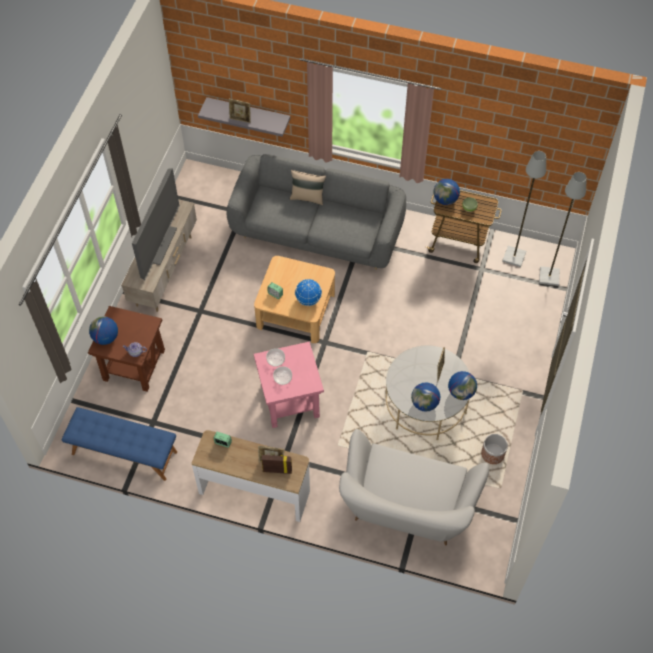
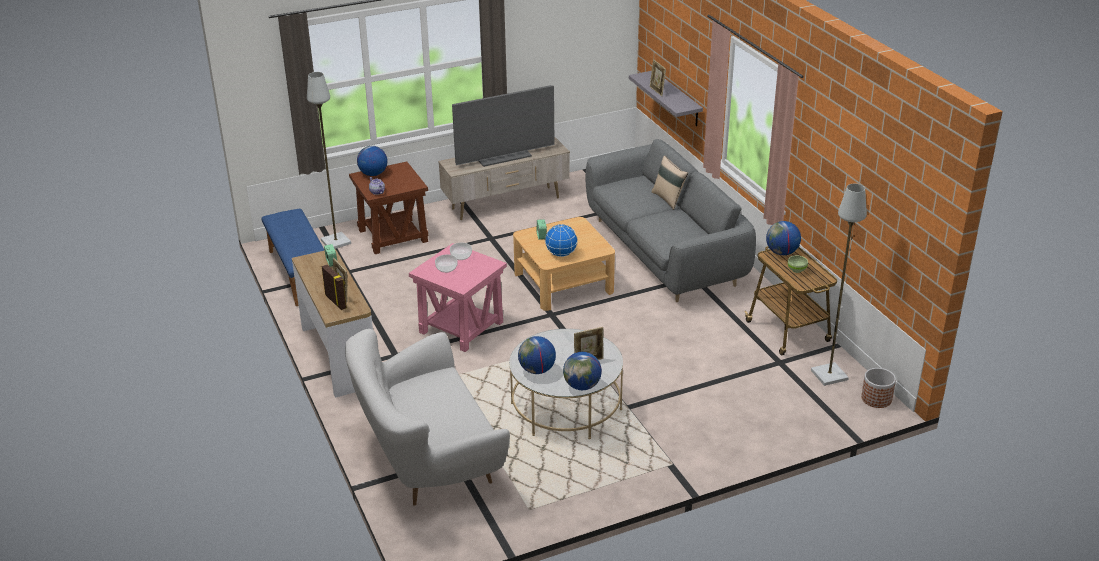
camera: 50 degrees right, 25 degrees down
planter [481,434,508,464] -> planter moved to [861,368,896,408]
grey floor lamp [539,172,587,286] -> grey floor lamp moved to [307,72,351,249]

